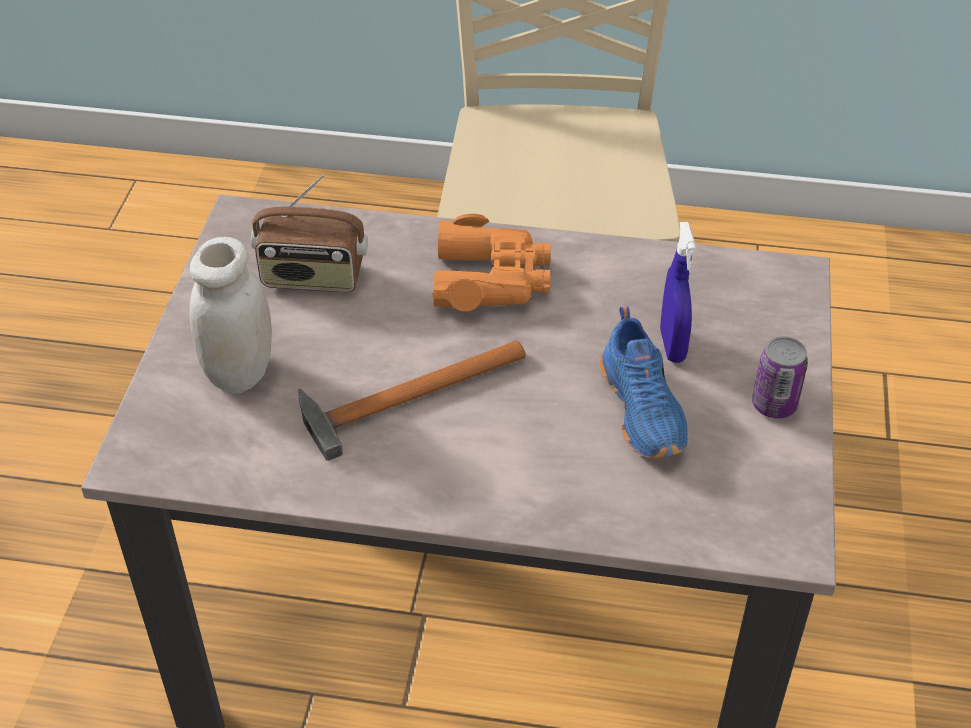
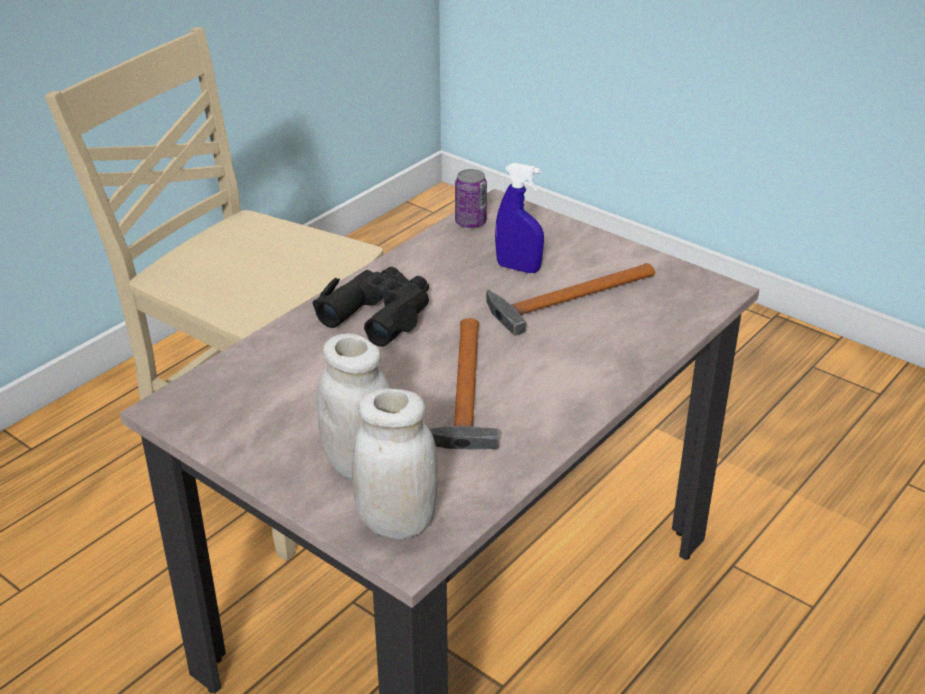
camera: 60 degrees left, 10 degrees down
radio [251,174,368,292] -> none
orange binoculars [432,214,551,311] -> black binoculars [312,267,429,347]
blue shoe [600,306,688,459] -> hammer [486,263,655,336]
can [752,337,808,419] -> can moved to [455,169,487,228]
none -> white jar [352,388,438,539]

